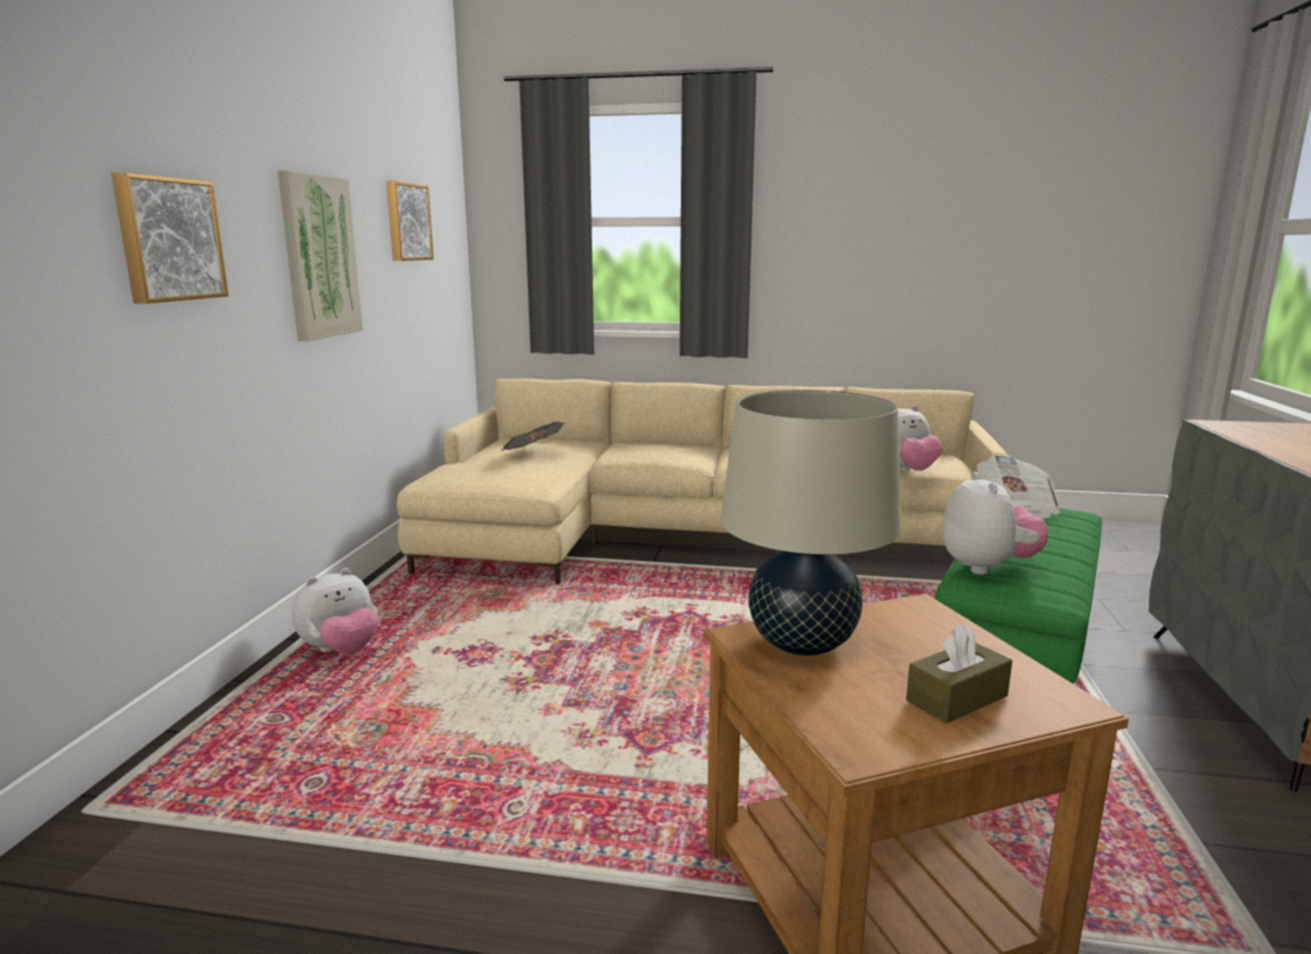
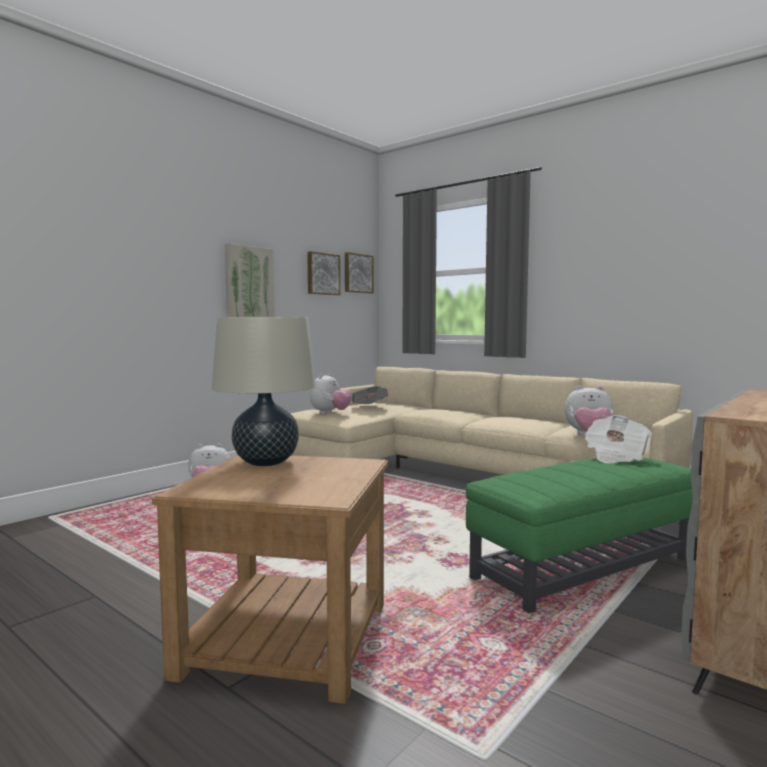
camera: 30 degrees right, 10 degrees down
picture [112,173,229,304] -> picture moved to [345,252,374,294]
brown tissue box [906,623,1012,724] -> none
plush toy [943,472,1048,575] -> plush toy moved to [310,373,352,414]

